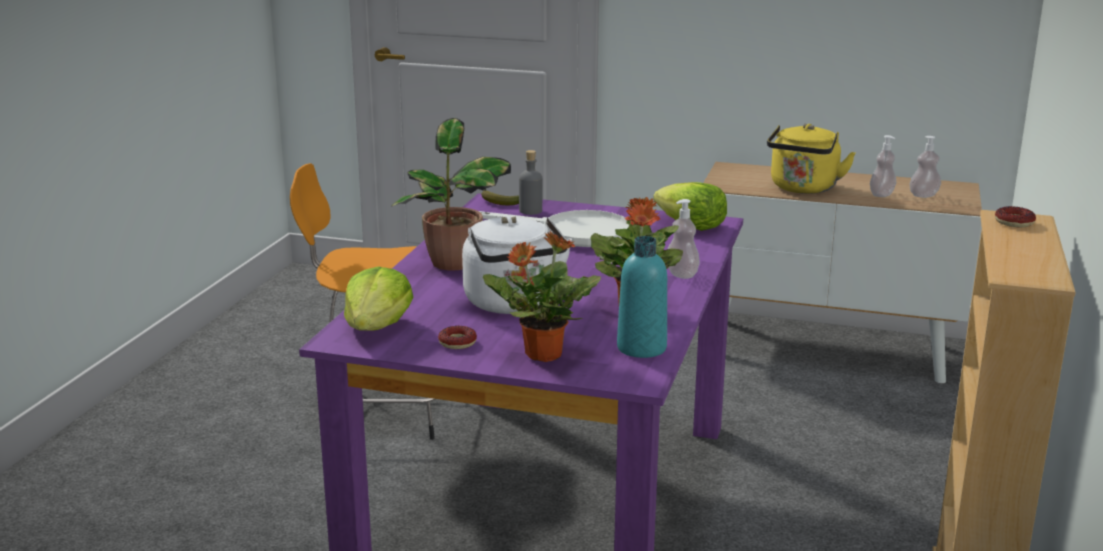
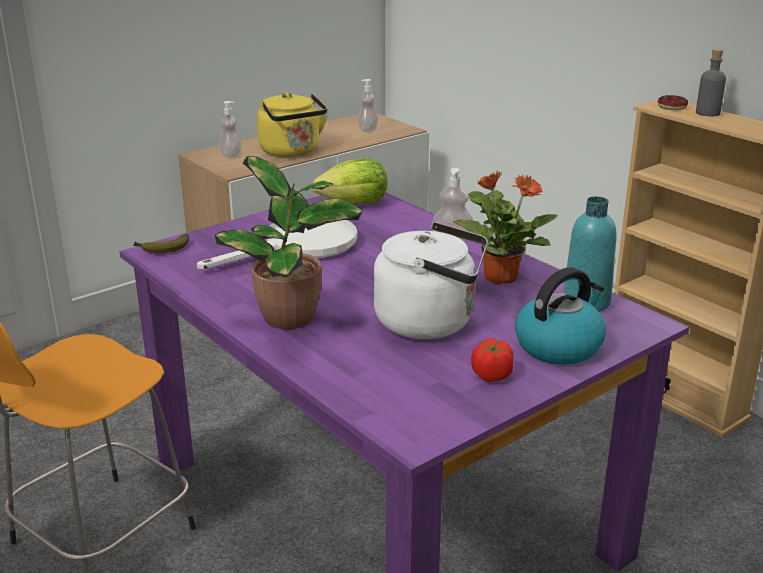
camera: 55 degrees left, 5 degrees up
lettuce [344,267,413,331] -> none
donut [438,326,477,349] -> tomato [471,339,514,382]
potted plant [483,230,601,362] -> kettle [515,267,606,364]
grey bottle [519,150,543,215] -> grey bottle moved to [696,49,726,116]
soap dispenser [870,135,896,197] -> soap dispenser moved to [219,101,242,158]

